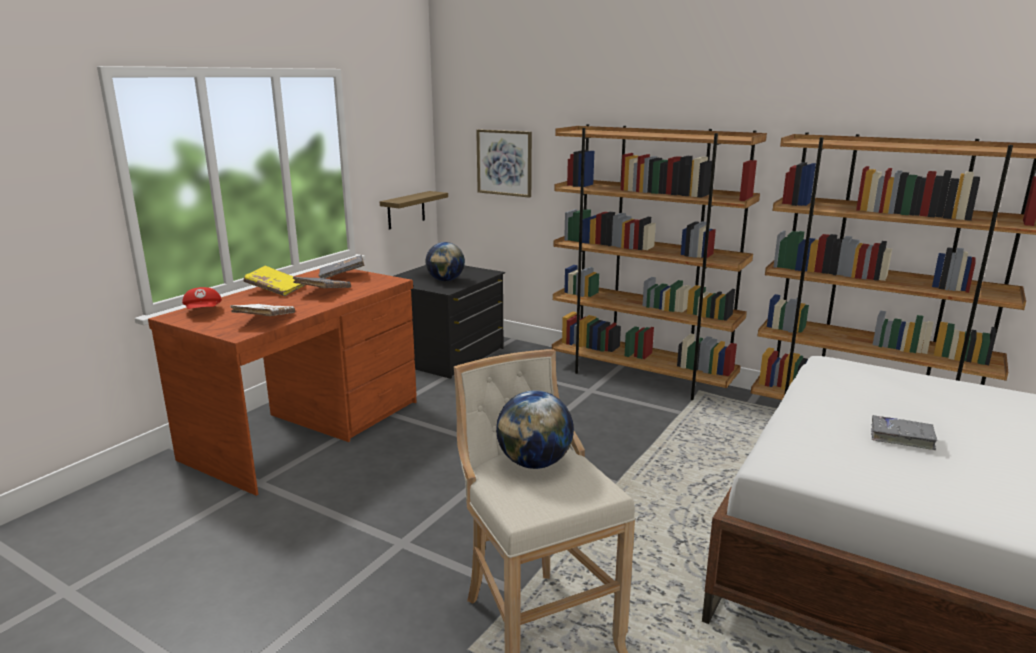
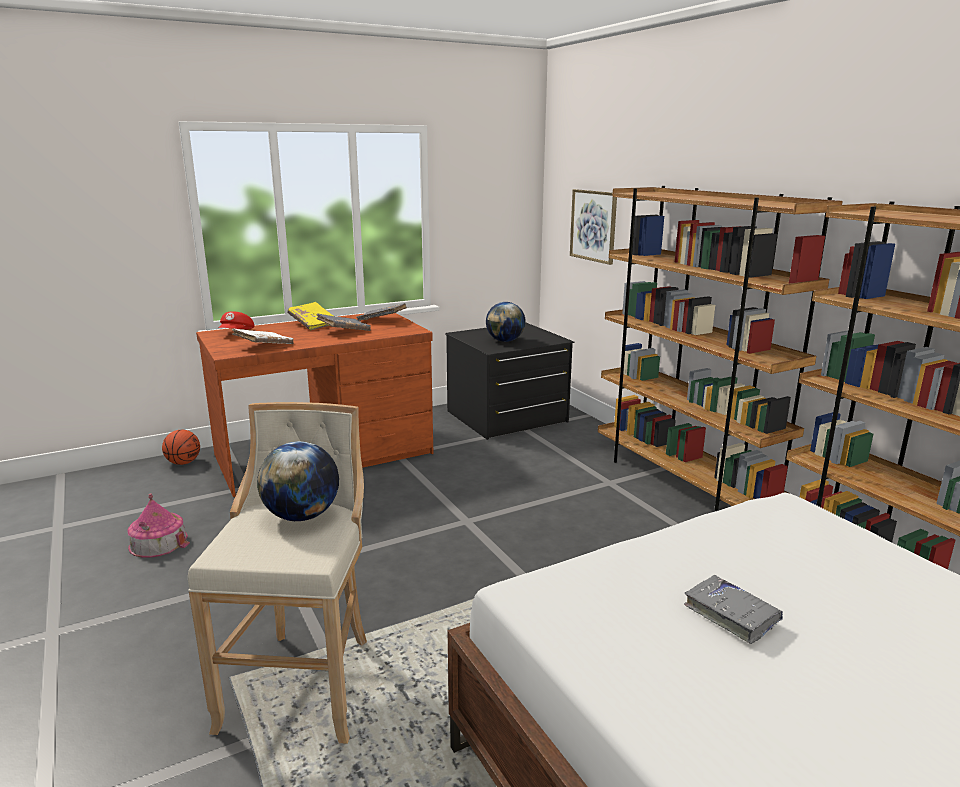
camera: 30 degrees right, 0 degrees up
shelf [380,191,448,230] -> none
none -> toy house [128,493,190,558]
none -> basketball [162,430,200,465]

